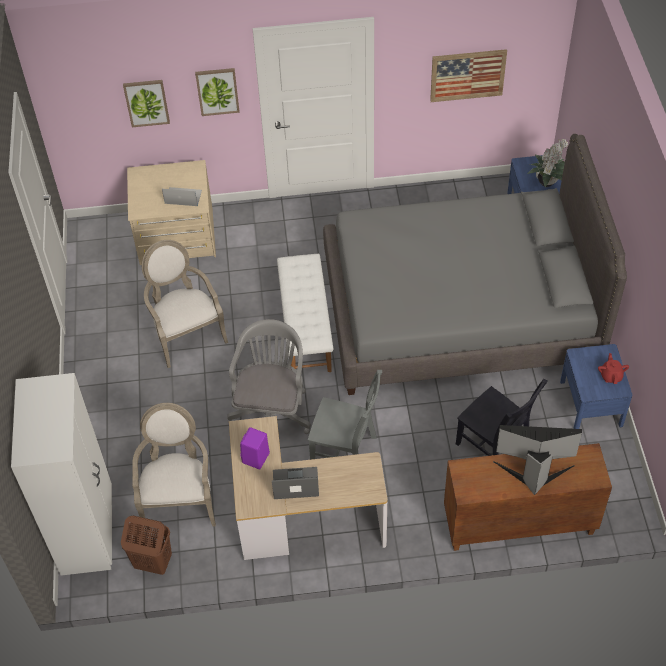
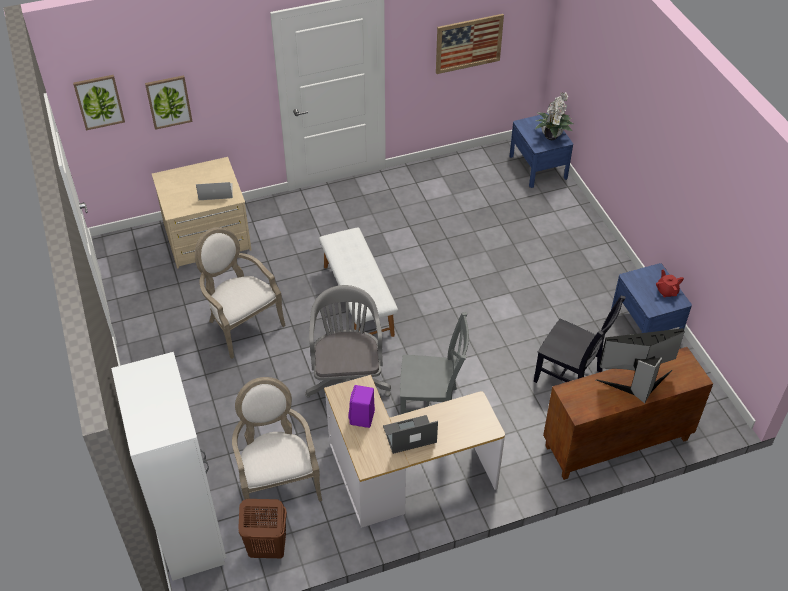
camera: 15 degrees left, 5 degrees down
picture [195,68,240,116] -> picture moved to [73,75,125,130]
grey bed [323,134,627,395] -> none

